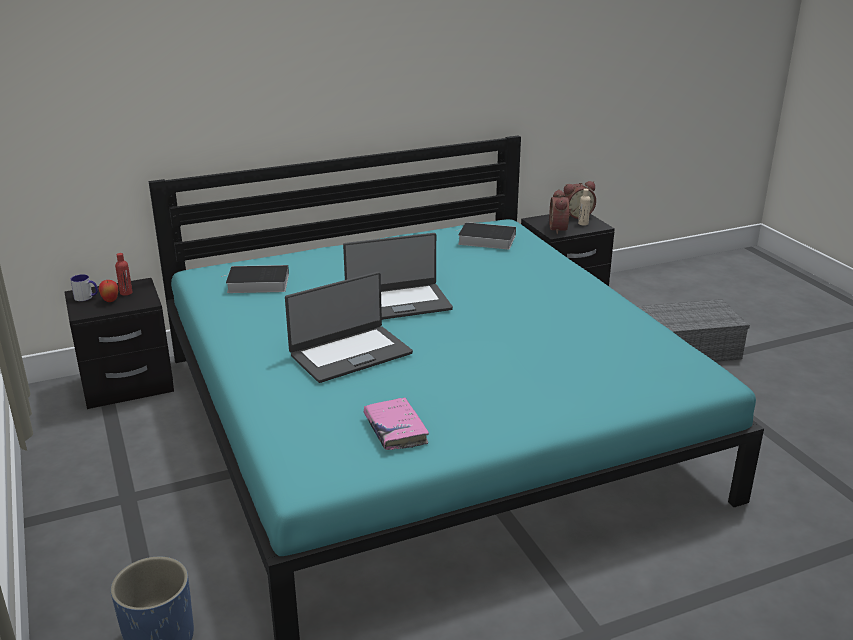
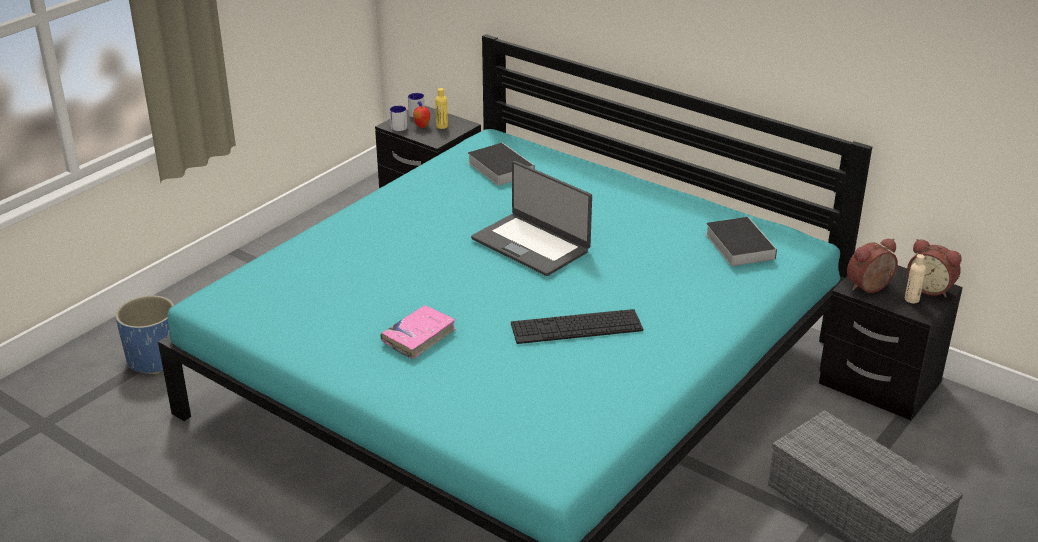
camera: 60 degrees right, 5 degrees up
red bottle [115,253,133,296] -> yellow bottle [435,88,448,129]
laptop [285,272,413,383] -> none
pink book [364,397,429,450] -> pink book moved to [380,305,456,359]
none -> mug [390,106,407,131]
none -> keyboard [511,309,643,344]

